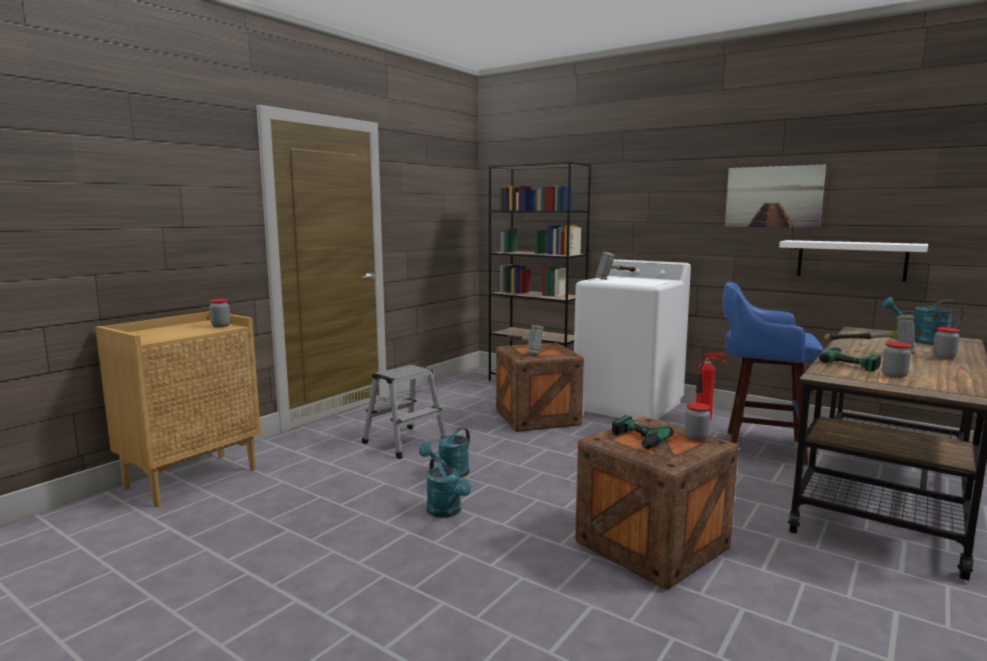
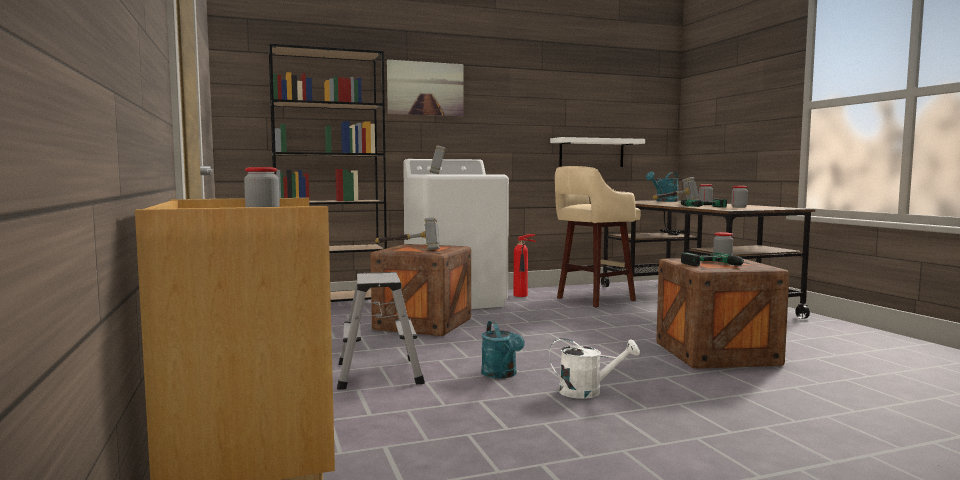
camera: 55 degrees left, 5 degrees down
turquoise watering can [426,457,471,518] -> white watering can [549,338,640,399]
blue stool [723,282,823,465] -> beige stool [555,166,641,307]
picture [725,164,826,228] -> picture moved to [387,59,464,116]

